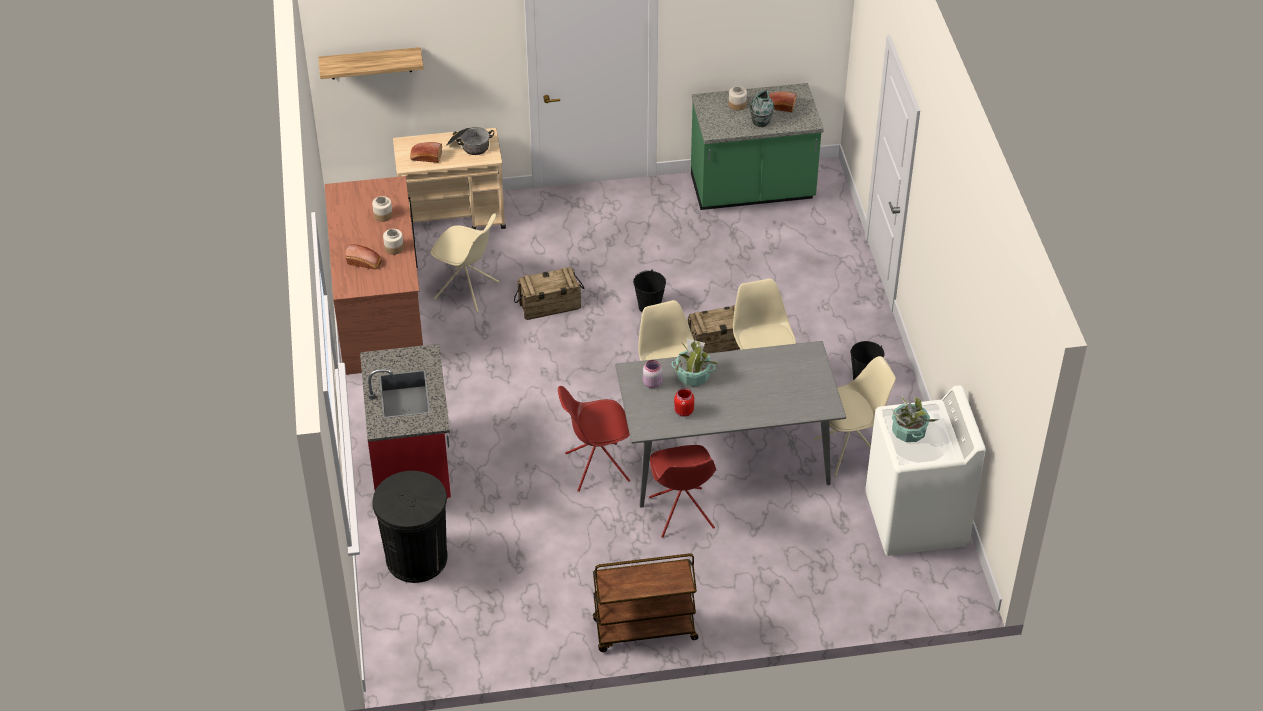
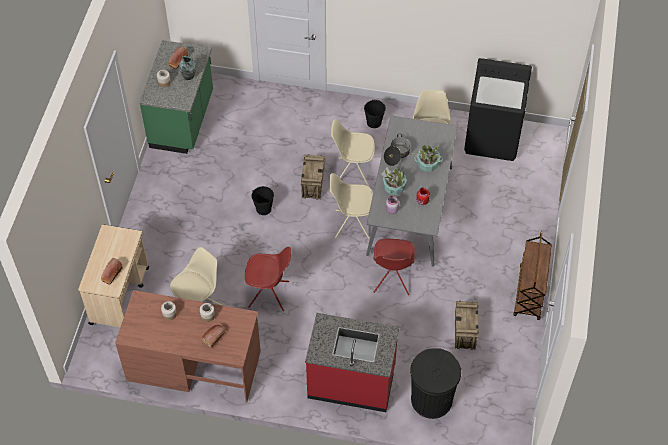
camera: 70 degrees left, 10 degrees up
shelf [318,47,424,79] -> none
cooking pot [447,127,494,155] -> cooking pot moved to [384,133,411,166]
crate [514,267,584,320] -> crate moved to [455,301,479,350]
red chair [649,445,716,538] -> red chair moved to [245,247,291,311]
white washing machine [865,385,986,556] -> black washing machine [464,58,532,161]
potted plant [891,396,939,442] -> potted plant moved to [412,145,443,171]

